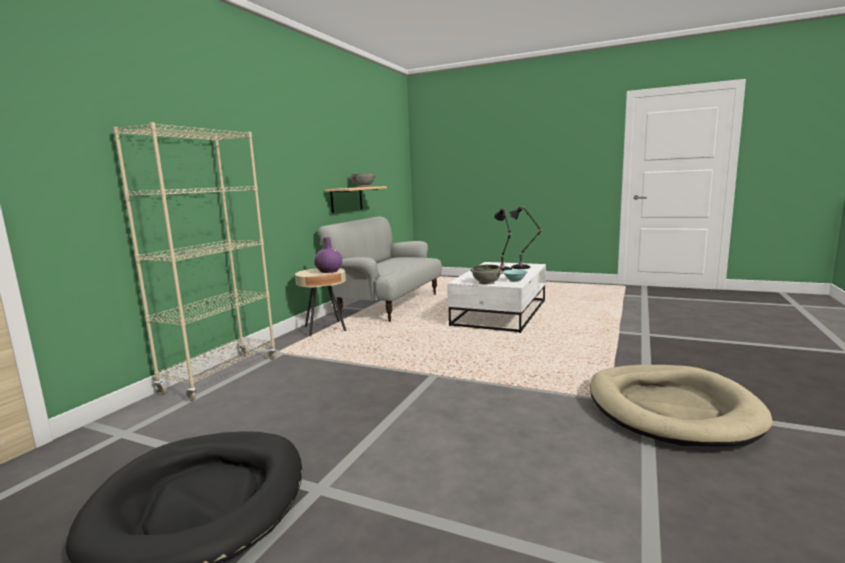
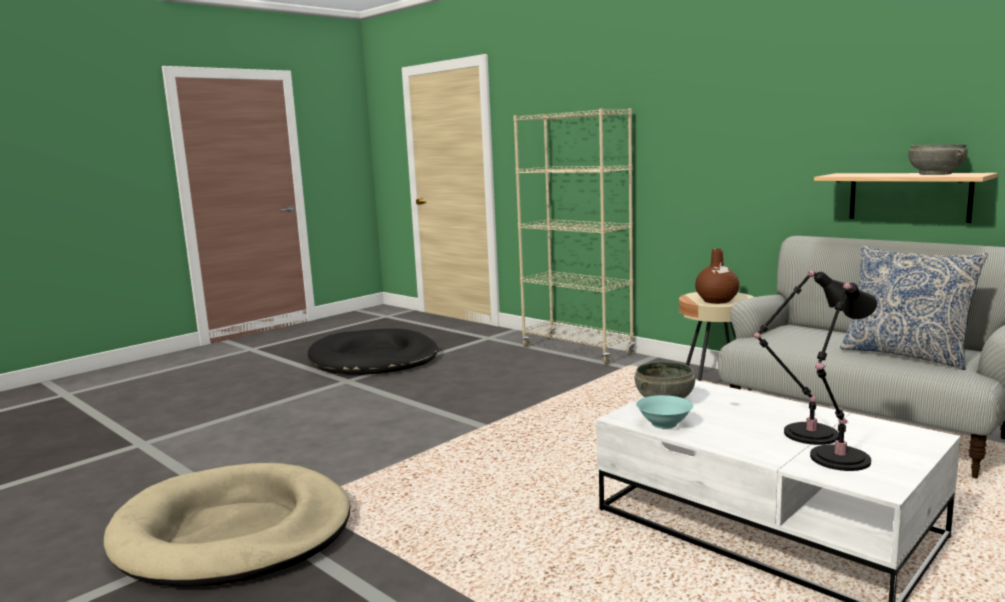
camera: 110 degrees right, 0 degrees up
purple vase [314,237,342,273] -> brown vase [695,249,740,304]
none -> pillow [840,246,988,370]

